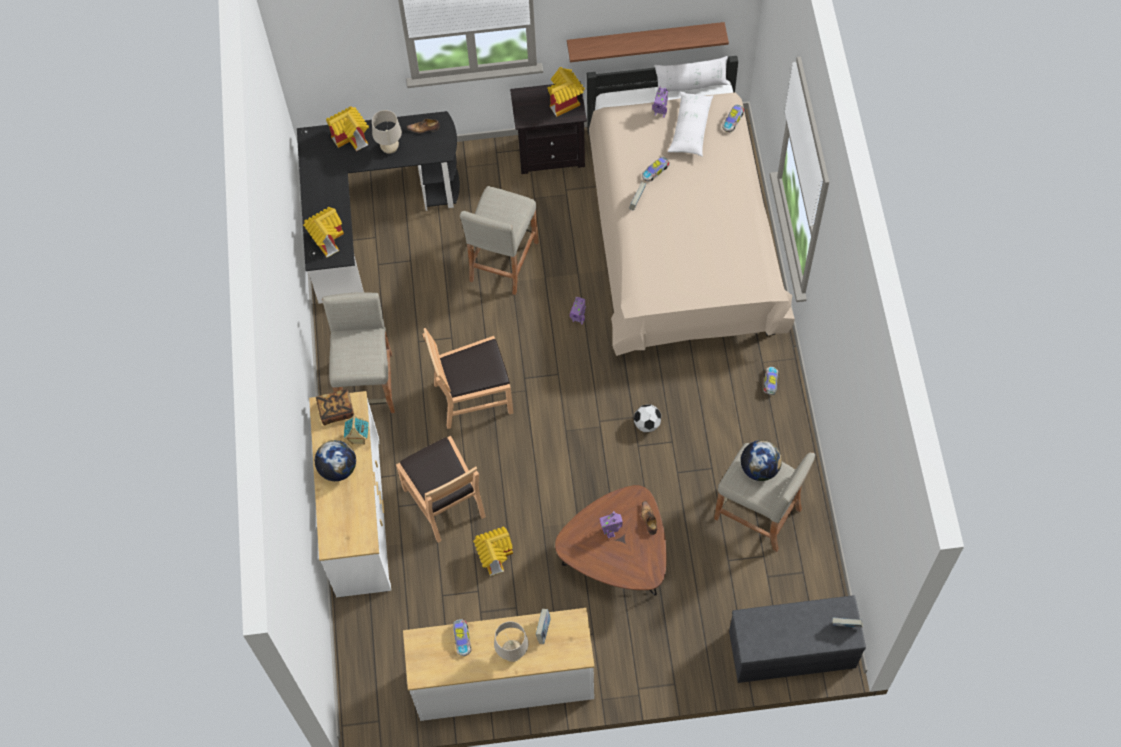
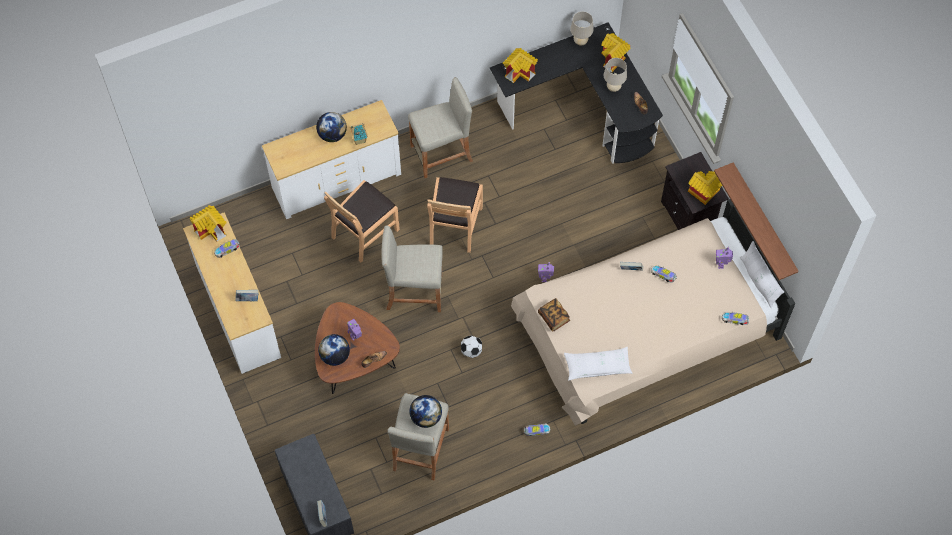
camera: 70 degrees right, 0 degrees up
book [316,389,354,426] -> book moved to [538,298,570,332]
brown chair [423,328,514,429] -> brown chair turned 135 degrees counterclockwise [427,177,483,253]
beige stool [460,186,539,295] -> beige stool moved to [382,225,443,312]
toy house [473,526,513,576] -> toy house moved to [190,205,227,242]
beige table lamp [494,621,529,662] -> beige table lamp moved to [570,11,593,46]
white pillow [667,91,713,157] -> white pillow moved to [564,347,633,381]
none -> globe [318,334,350,366]

